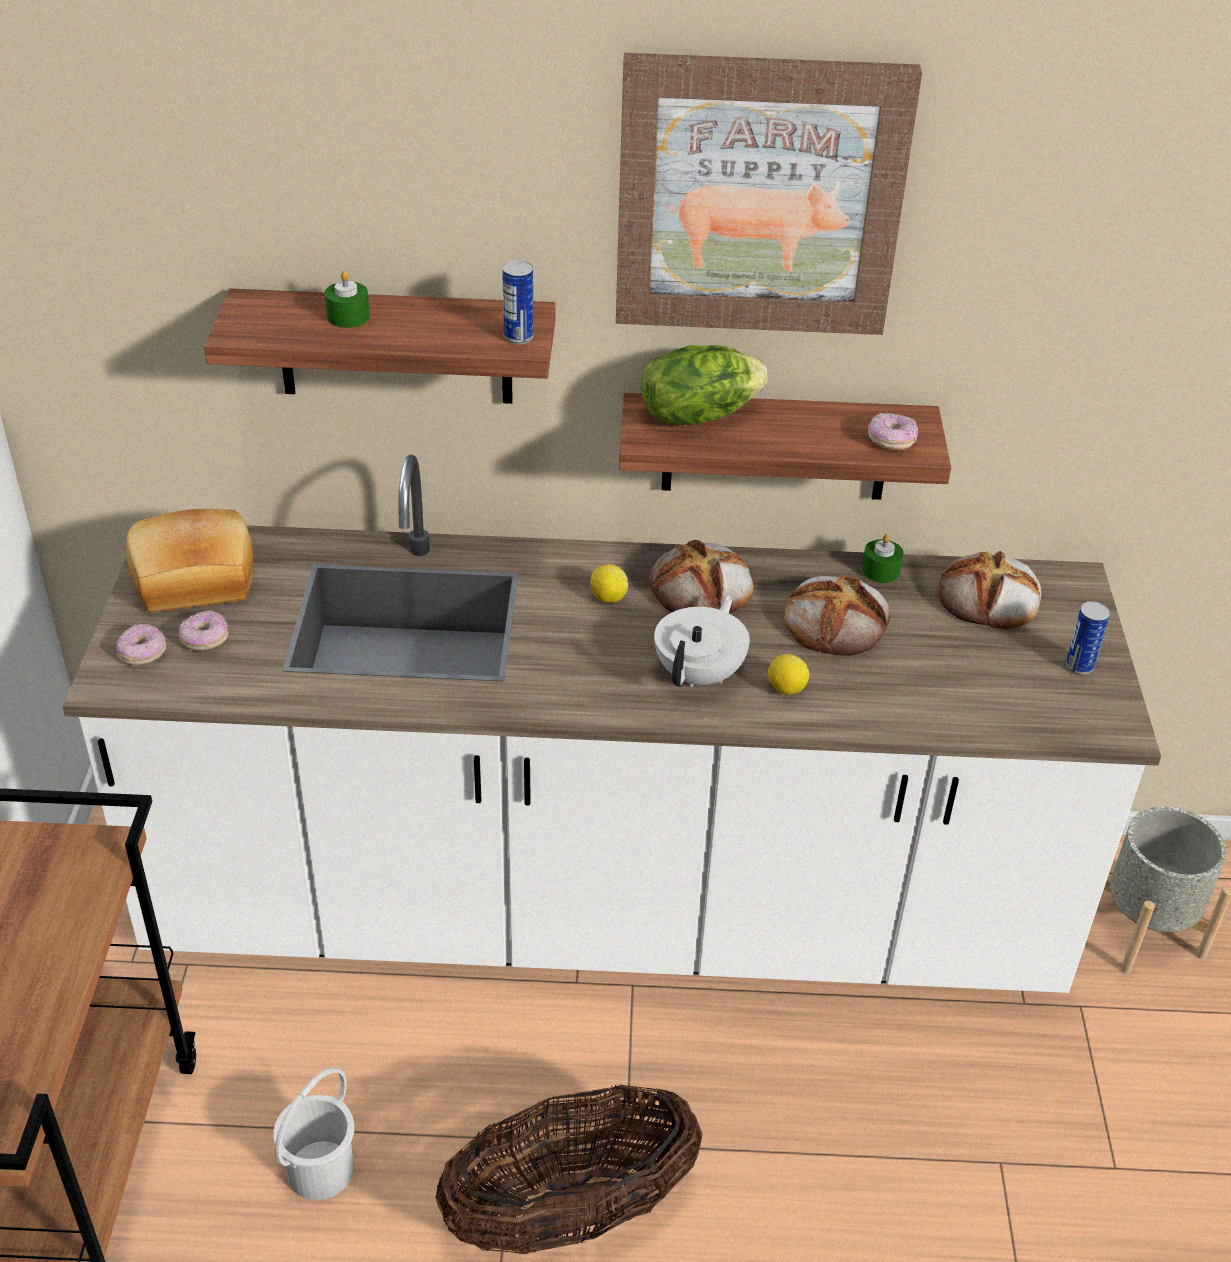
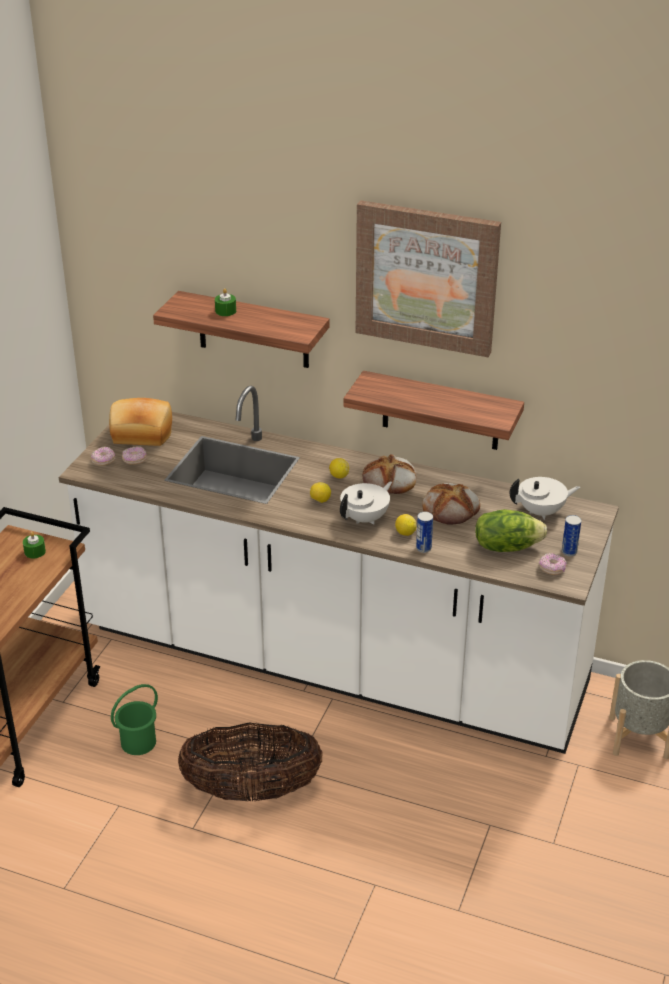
camera: 20 degrees right, 5 degrees down
white bucket [273,1067,355,1200] -> green bucket [111,684,158,755]
can [502,260,534,344] -> can moved to [416,512,433,553]
lettuce [641,345,768,425] -> lettuce moved to [475,509,547,552]
green candle [862,534,903,583] -> green candle moved to [23,532,46,559]
donut [868,413,918,450] -> donut moved to [539,553,567,575]
bread [939,551,1041,629] -> white teapot [509,477,580,520]
none -> lemon [310,482,331,503]

